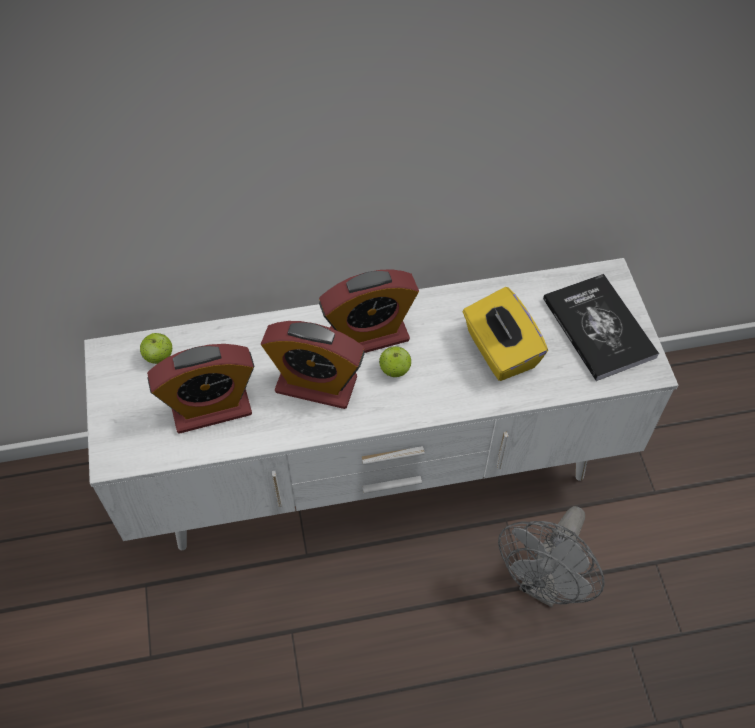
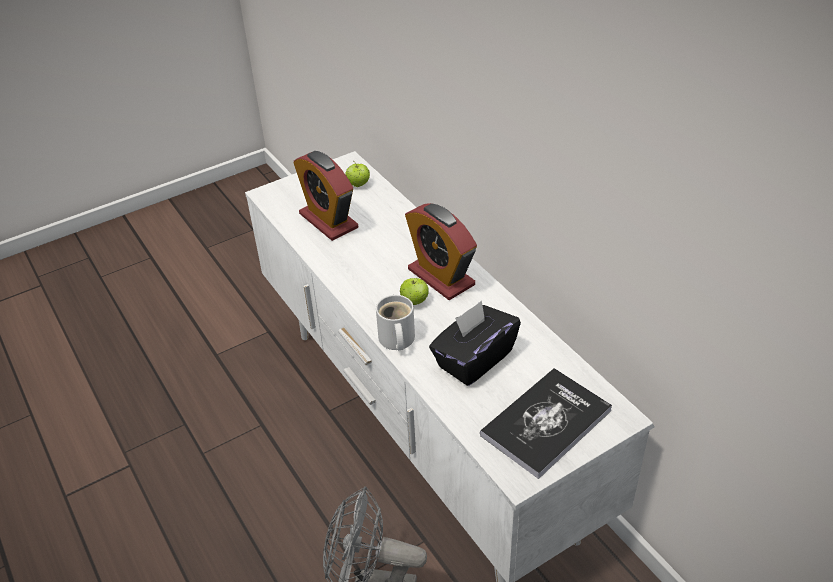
camera: 70 degrees right, 15 degrees down
alarm clock [261,321,365,409] -> none
yellow tissue box [463,287,548,381] -> black tissue box [429,301,521,386]
none -> white mug [376,295,415,351]

